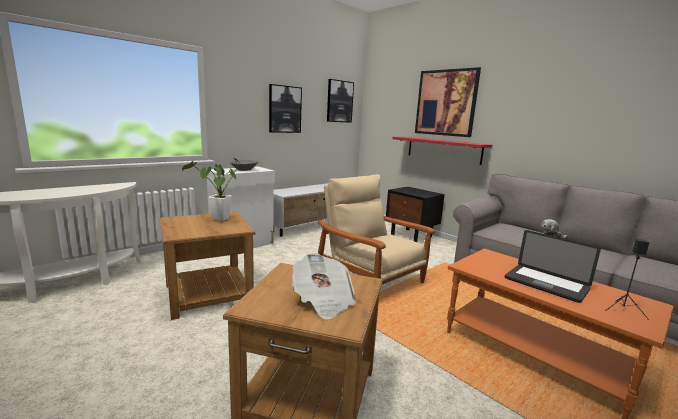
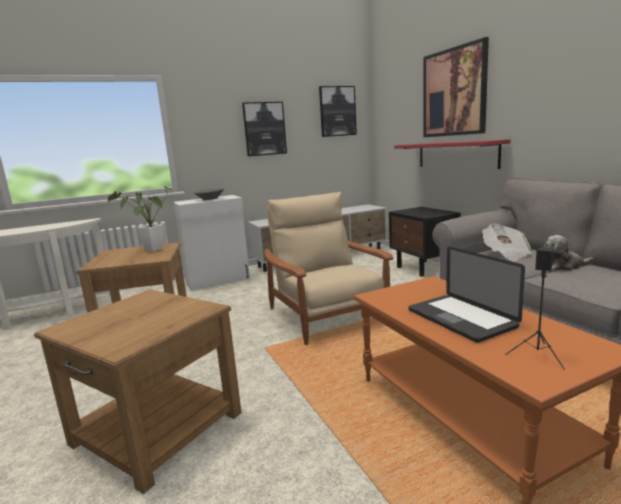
camera: 20 degrees right, 0 degrees up
newspaper [292,253,356,320] -> newspaper moved to [482,224,532,261]

